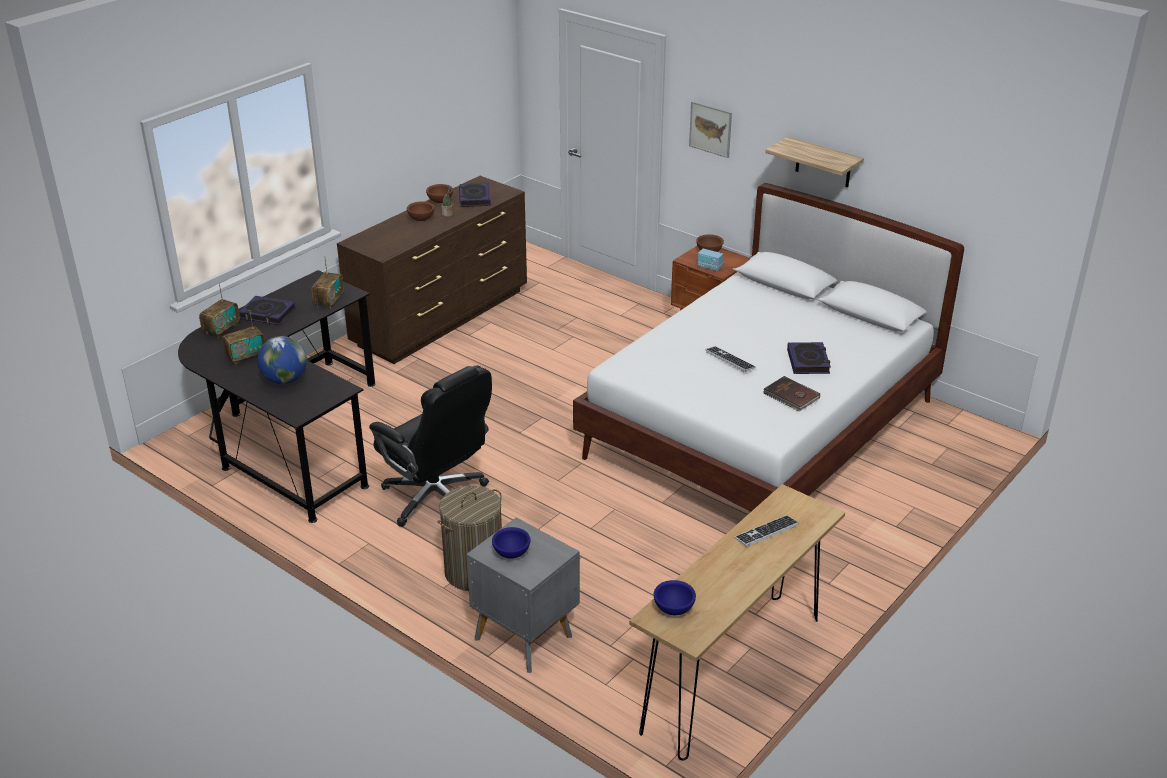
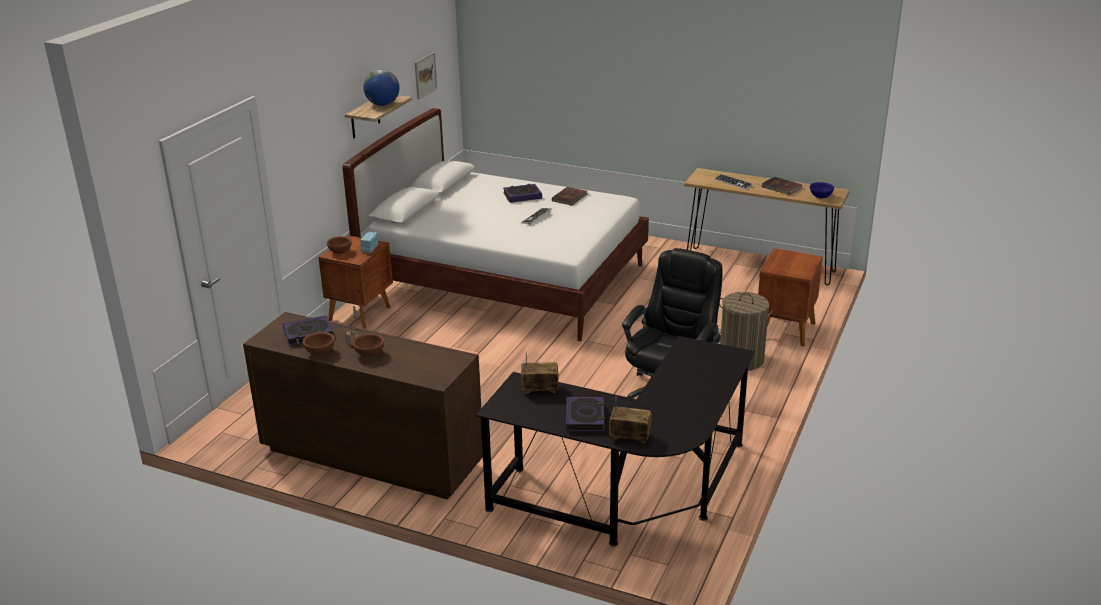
camera: 105 degrees left, 5 degrees down
radio [222,310,265,364] -> none
globe [257,336,307,384] -> globe moved to [363,69,399,106]
grey nightstand [466,518,580,673] -> brown nightstand [758,248,823,347]
blue bowl [492,527,531,559] -> none
picture [689,101,732,158] -> picture moved to [415,52,437,100]
none -> brown book [762,177,802,195]

